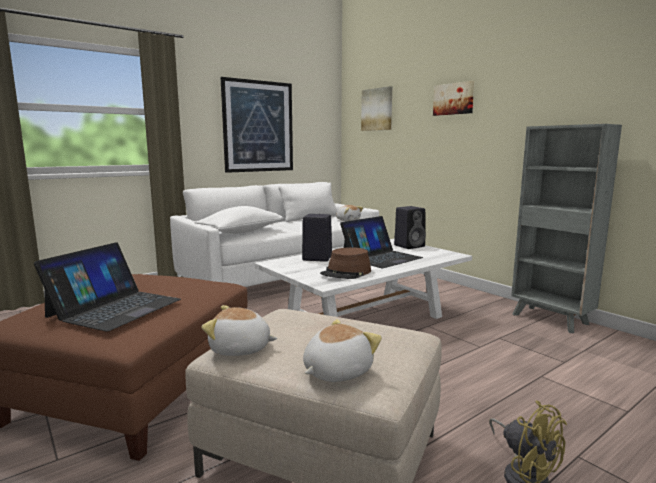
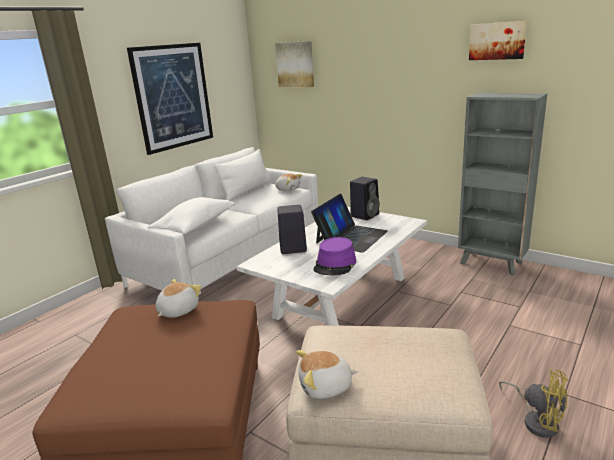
camera: 15 degrees left, 10 degrees up
laptop [34,242,181,332] -> none
plush toy [303,319,382,382] -> plush toy moved to [156,279,201,318]
brown hat [320,247,371,279] -> purple hat [313,237,356,275]
picture [433,81,474,116] -> picture moved to [469,21,527,60]

